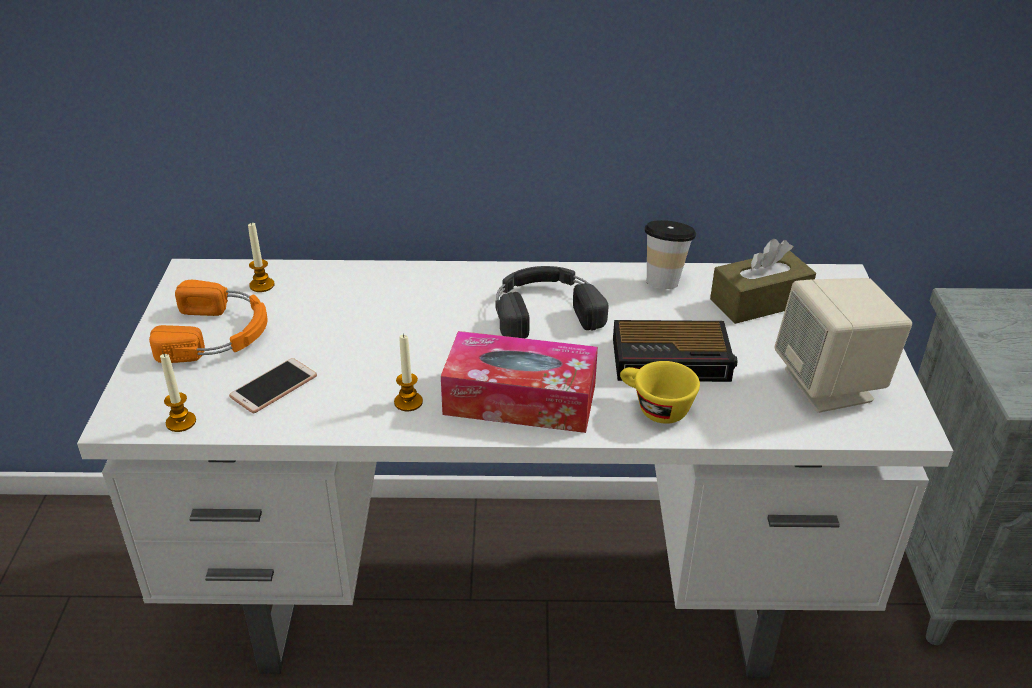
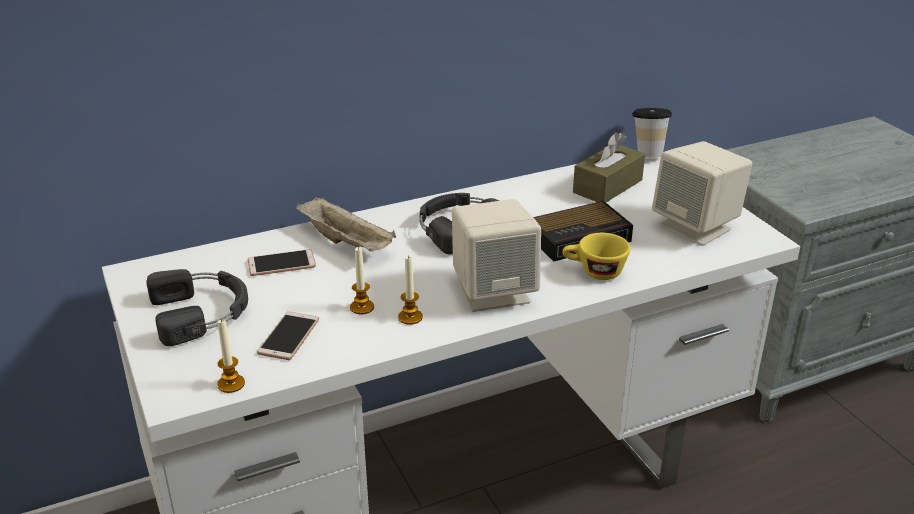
camera: 25 degrees left, 5 degrees down
orange headphones [149,280,268,363] -> black headphones [146,269,248,346]
candle [248,223,275,292] -> candle moved to [350,247,374,315]
tissue box [441,331,598,433] -> beige speaker [452,199,541,312]
cup [645,220,696,289] -> cup moved to [632,108,672,158]
none -> phone [248,249,316,276]
none -> beige tray [296,197,396,251]

